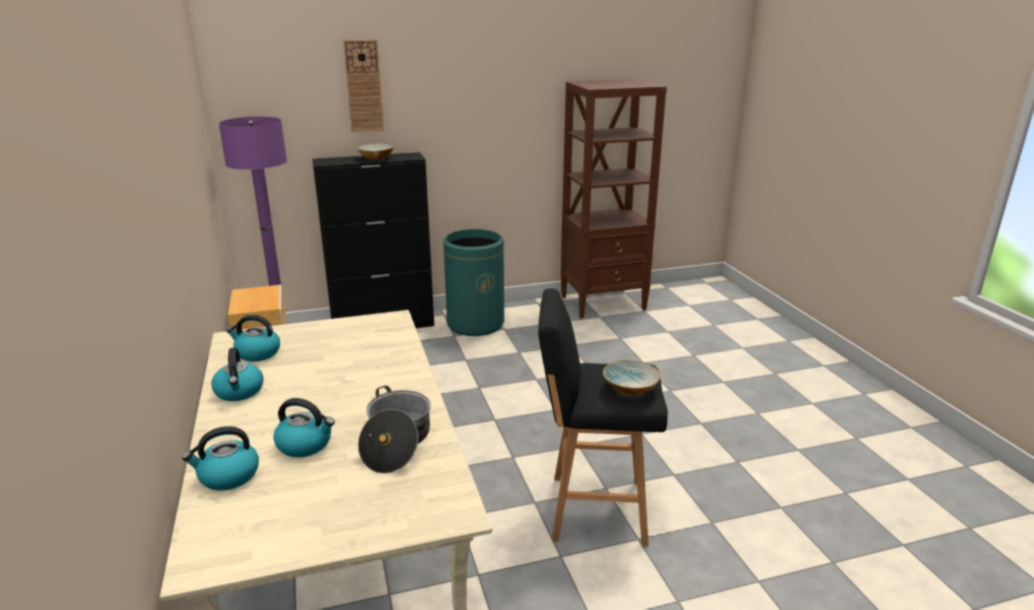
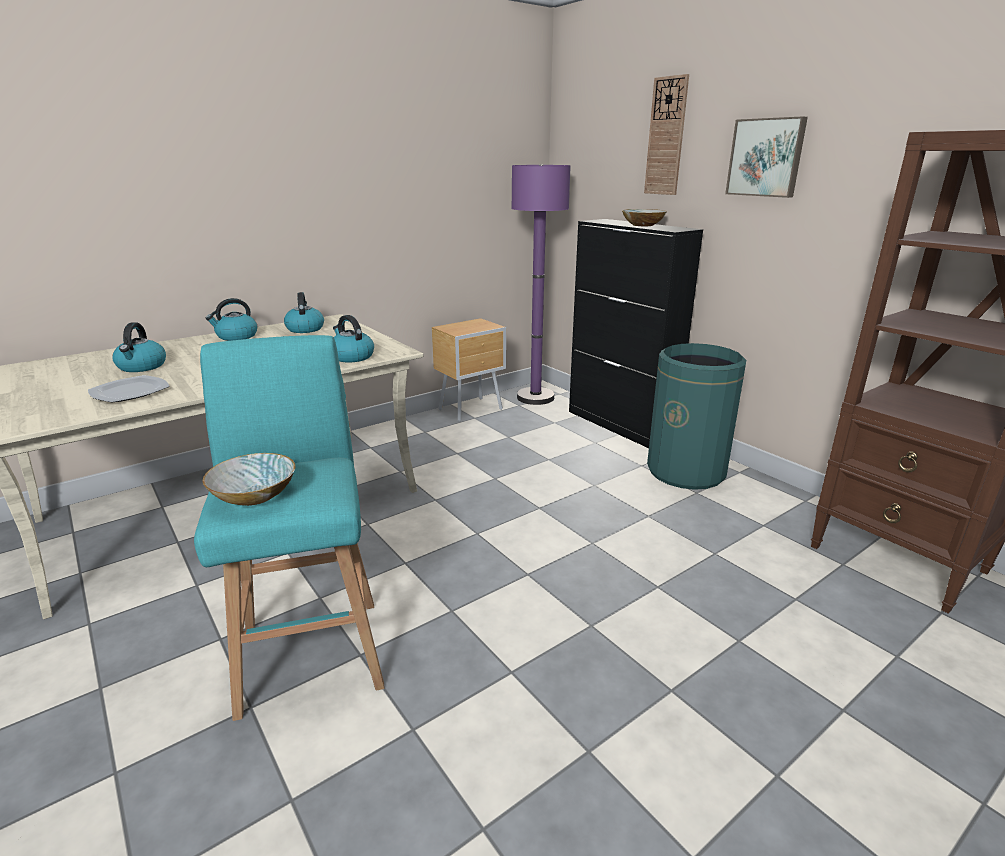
camera: 70 degrees right, 0 degrees up
kettle [182,426,259,490] -> kettle moved to [333,315,374,363]
cooking pot [358,386,431,474] -> plate [88,375,170,402]
black stool [538,288,668,547] -> turquoise stool [194,335,385,721]
none -> picture [725,116,808,198]

